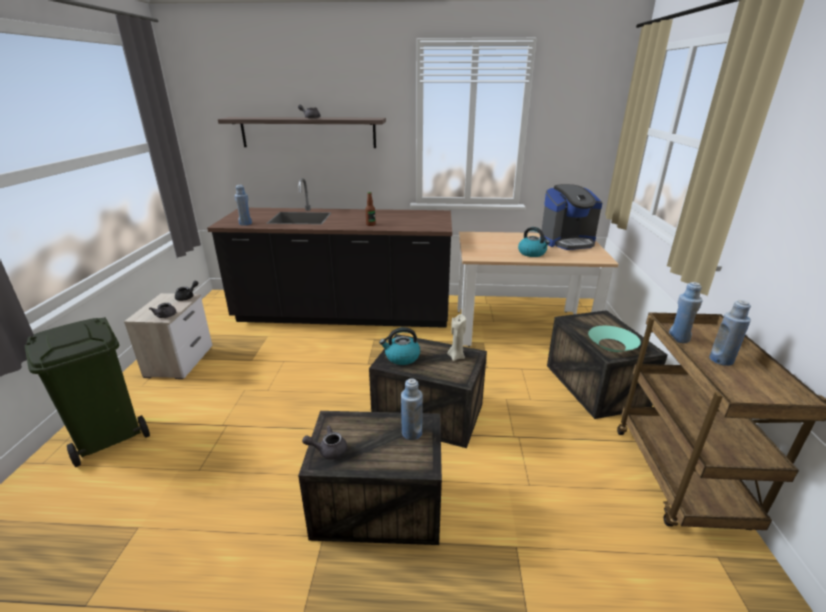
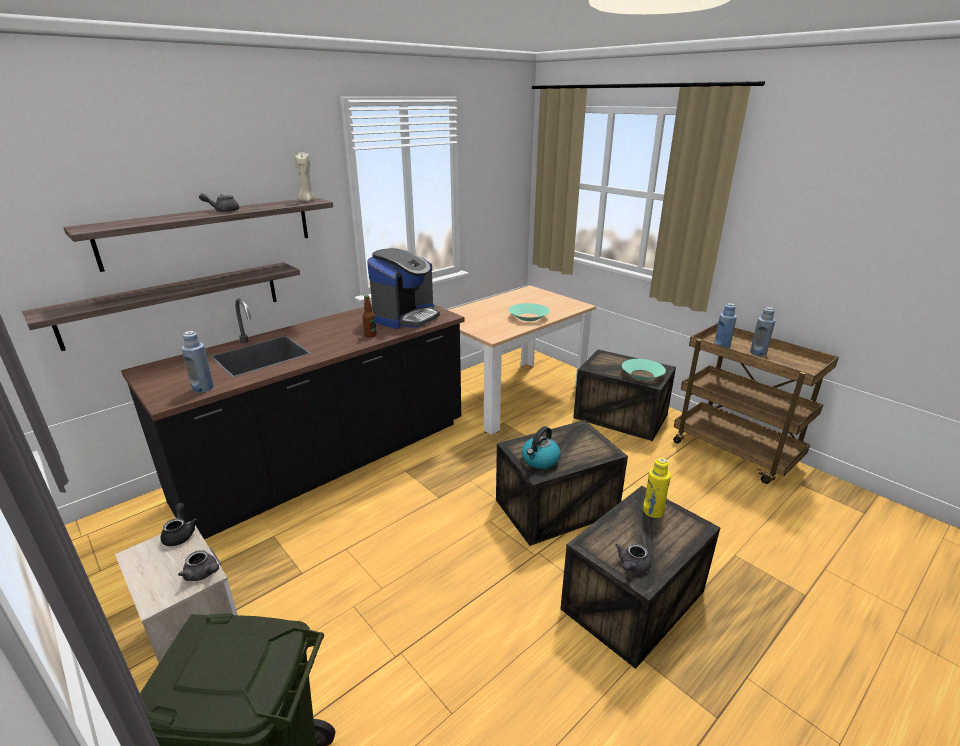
camera: 45 degrees left, 0 degrees up
blue bottle [401,379,423,440] -> yellow bottle [643,458,671,518]
beige candle [447,314,466,361] -> beige candle moved to [295,152,316,201]
kettle [518,227,550,257] -> turquoise bowl [508,303,550,321]
coffee machine [540,184,602,250] -> coffee machine moved to [367,248,440,329]
none -> shelf [22,262,300,351]

